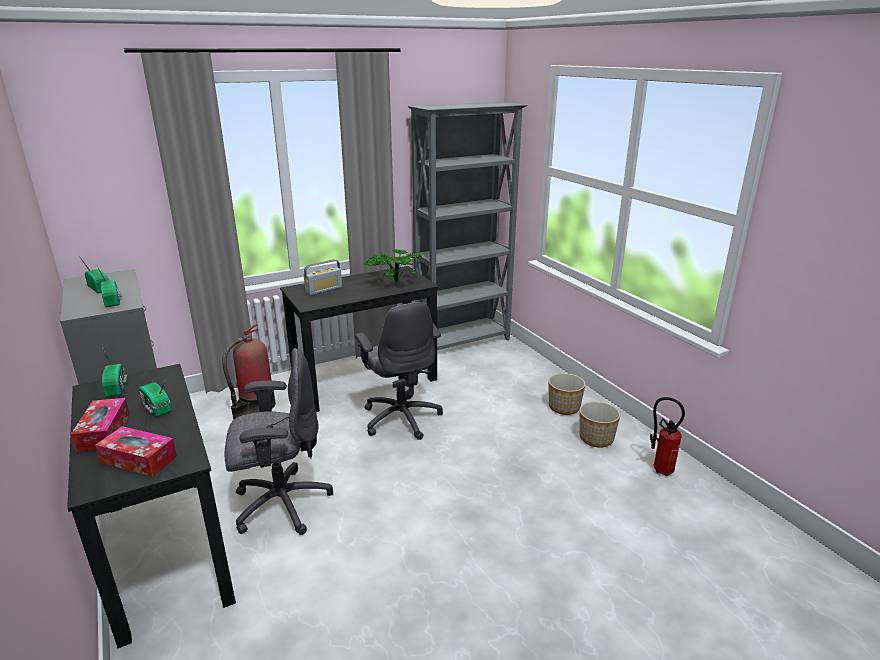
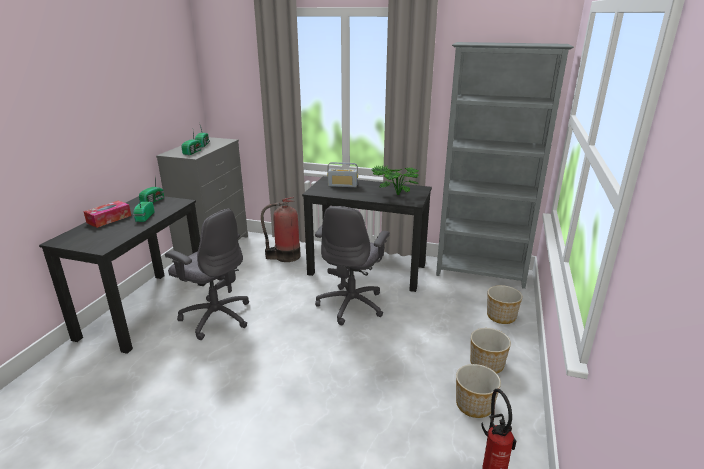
camera: 45 degrees right, 0 degrees up
tissue box [95,426,177,477] -> none
none -> planter [487,285,522,324]

